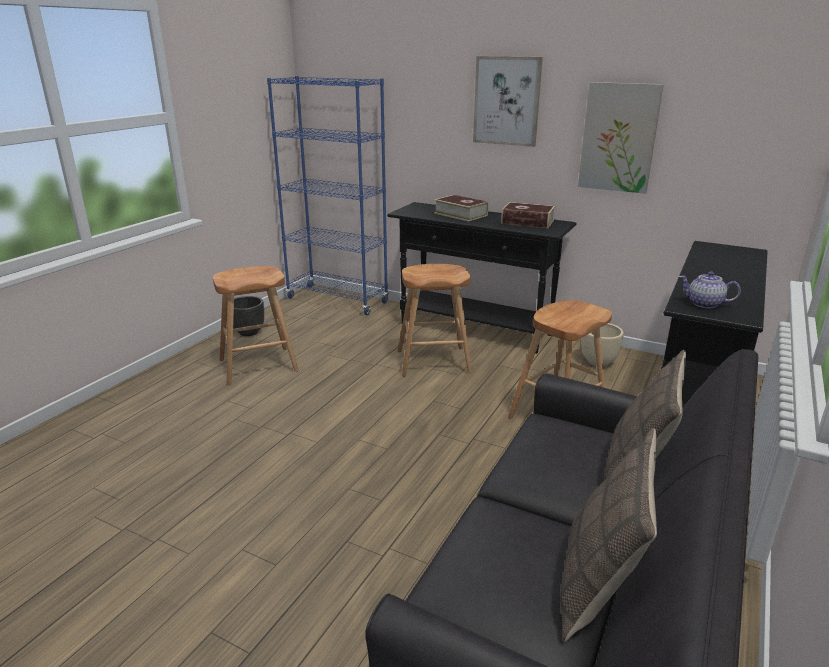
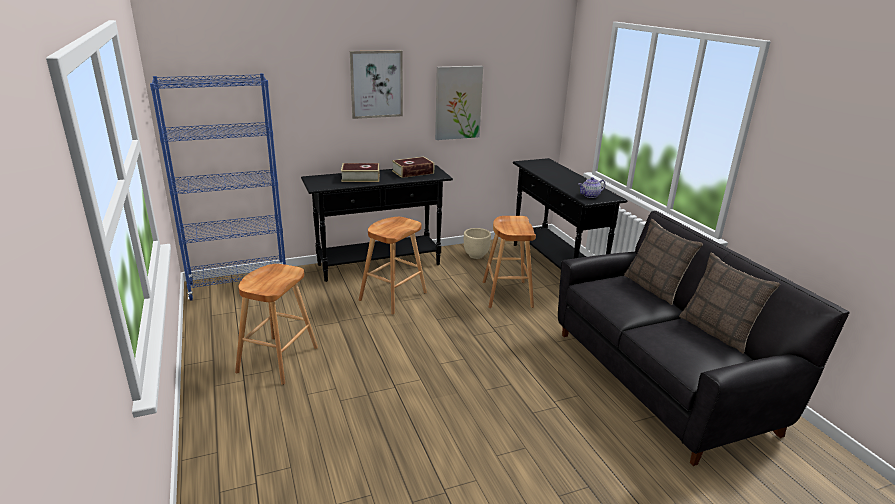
camera: 50 degrees left, 0 degrees up
black planter [233,296,264,336] -> none

